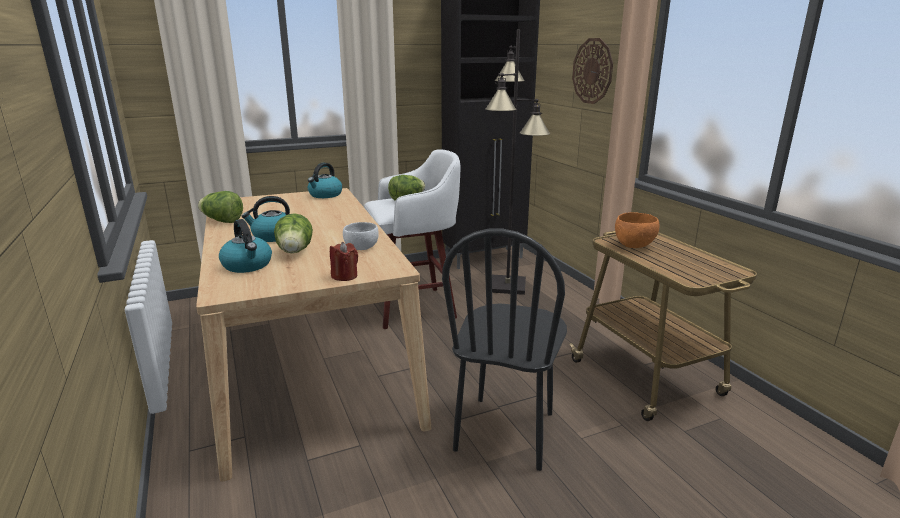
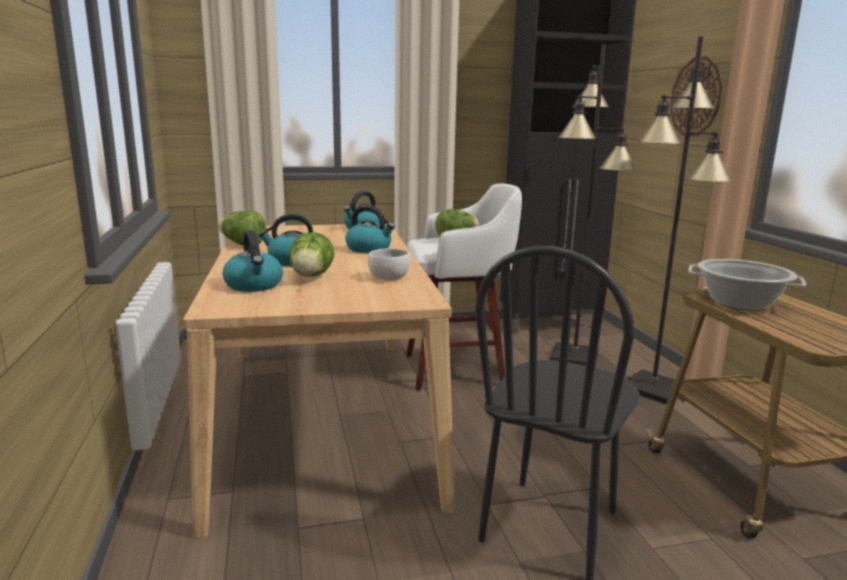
camera: 10 degrees right, 5 degrees down
red candle [330,242,358,281] -> none
orange bowl [615,212,659,248] -> cooking pot [688,259,806,311]
none -> kettle [345,206,395,253]
none -> black floor lamp [627,36,732,404]

